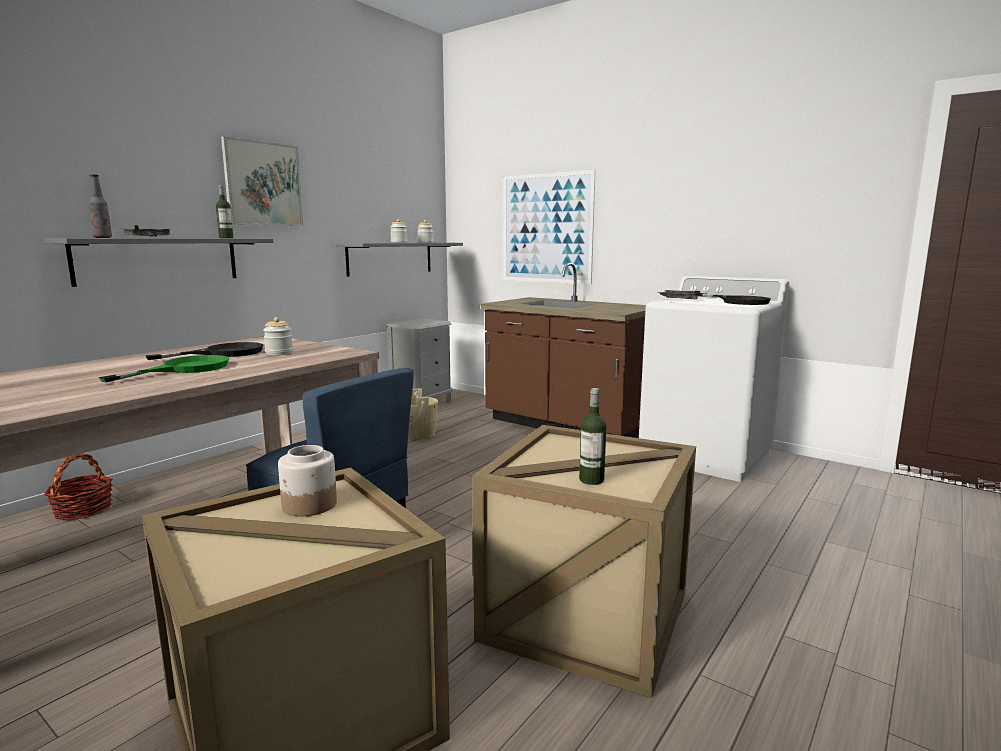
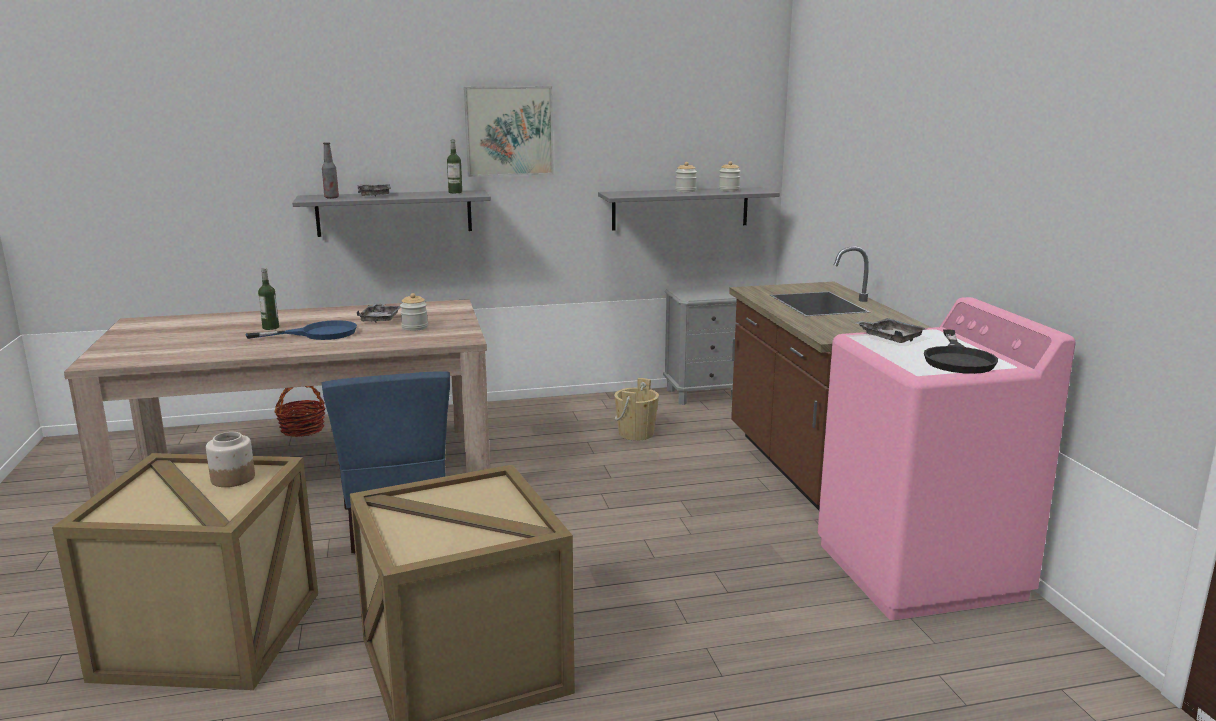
camera: 40 degrees right, 5 degrees up
green frying pan [99,355,229,382] -> blue frying pan [245,320,357,340]
black frying pan [146,342,263,360] -> grey tray [356,304,400,323]
picture [503,170,595,284] -> none
bottle [579,388,607,485] -> bottle moved to [258,268,279,330]
white washing machine [639,276,789,482] -> pink washing machine [818,297,1075,620]

